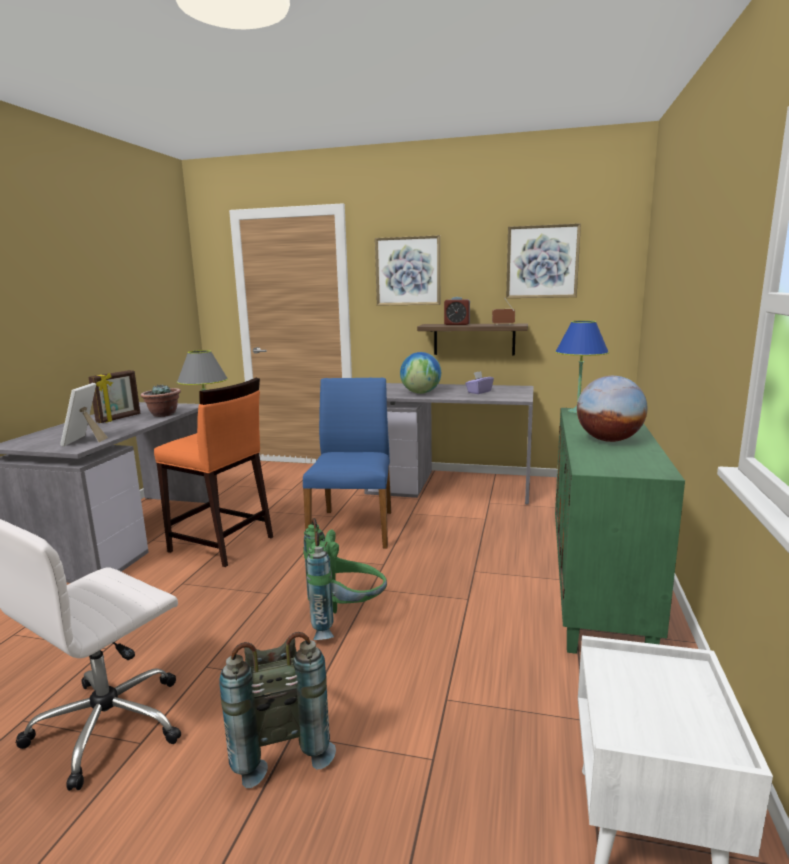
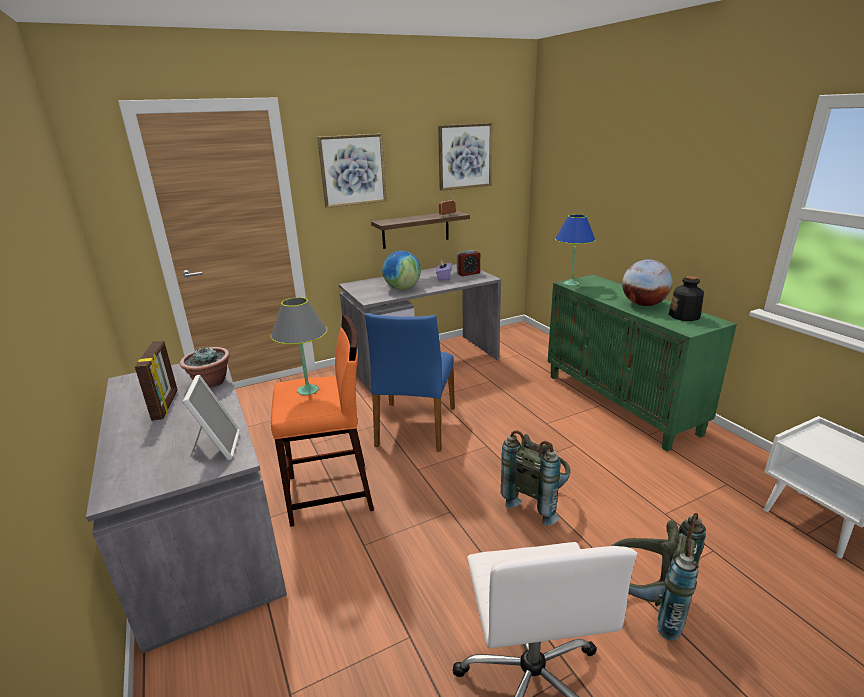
camera: 40 degrees left, 10 degrees up
picture frame [60,383,108,446] -> picture frame turned 150 degrees counterclockwise [182,375,240,460]
blue chair [303,378,391,548] -> blue chair turned 135 degrees counterclockwise [365,313,455,452]
green backpack [303,518,387,640] -> grey backpack [501,431,571,525]
alarm clock [444,297,470,325] -> alarm clock moved to [457,250,480,276]
none -> bottle [669,276,704,321]

